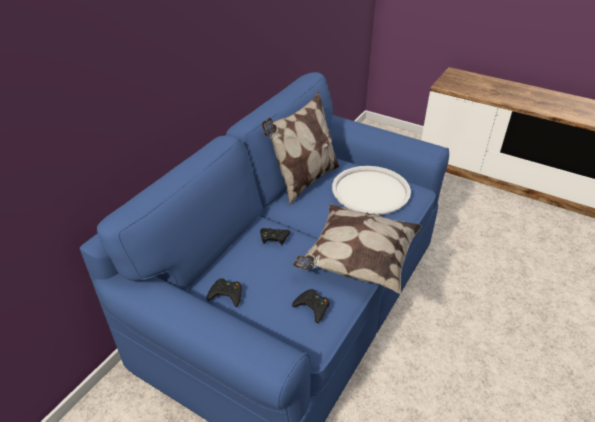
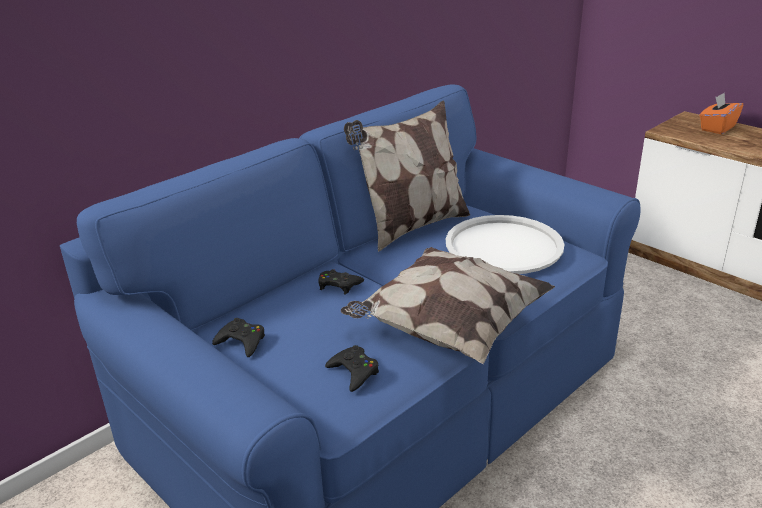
camera: 15 degrees right, 10 degrees down
none -> orange tissue box [700,93,743,134]

